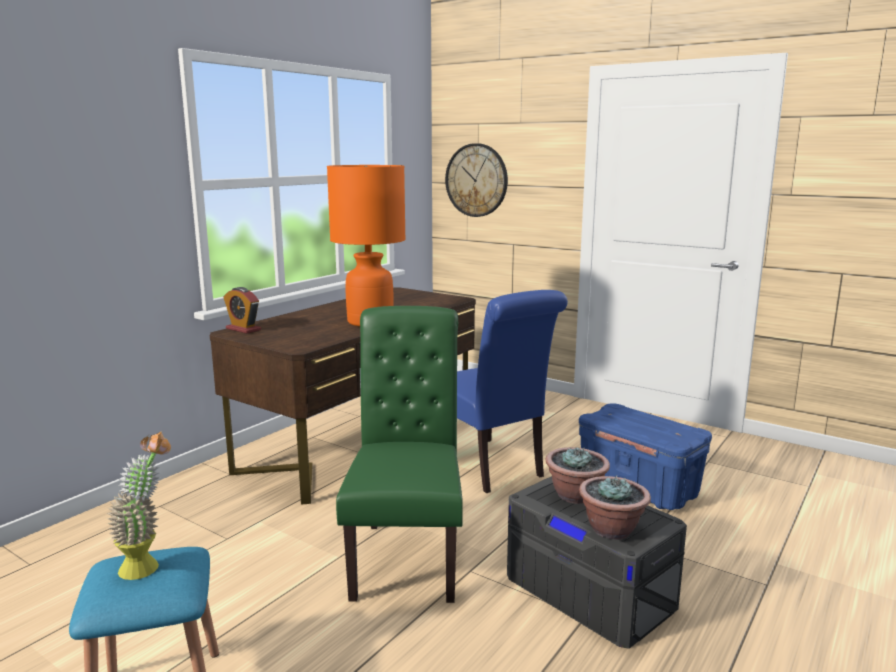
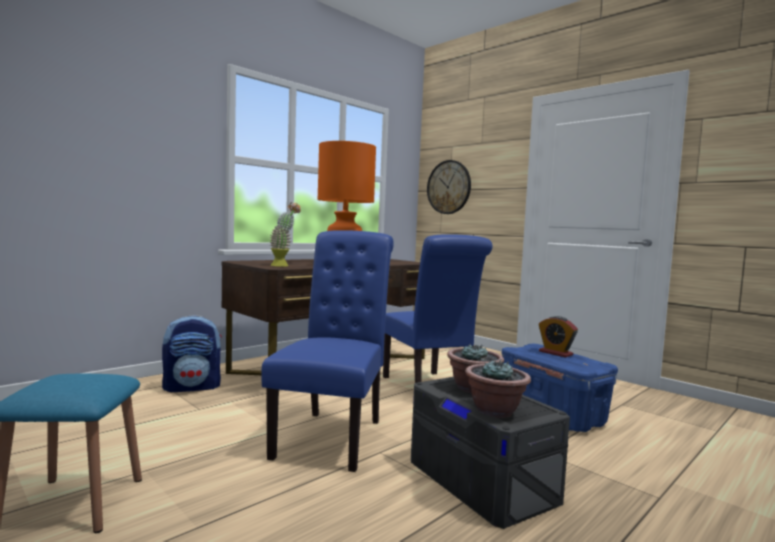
camera: 10 degrees right, 10 degrees down
potted plant [106,431,171,580] -> potted plant moved to [269,202,301,267]
alarm clock [223,287,261,334] -> alarm clock moved to [539,316,578,357]
green chair [336,306,463,603] -> blue chair [261,230,394,472]
none -> backpack [162,315,222,392]

